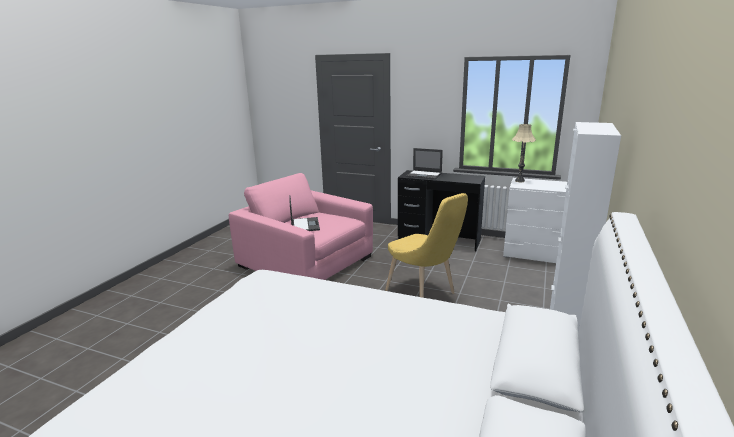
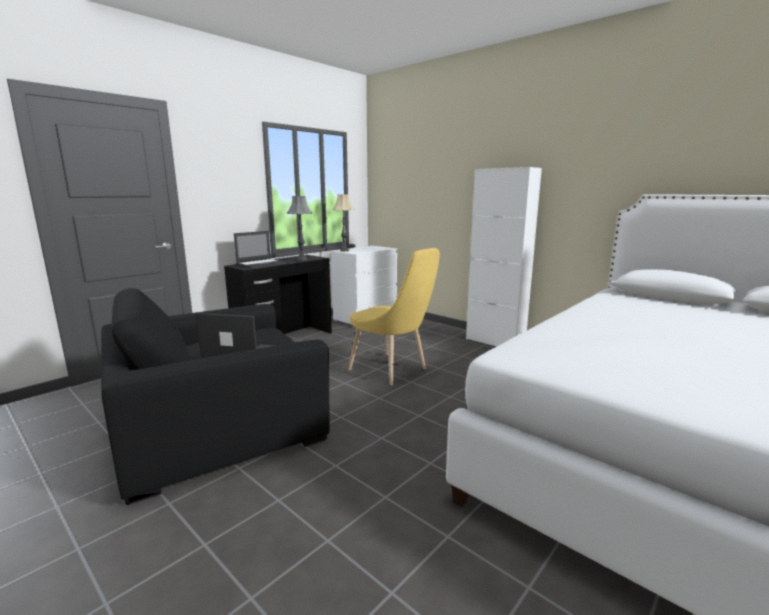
camera: 70 degrees left, 5 degrees down
pink armchair [229,173,373,280] -> black armchair [101,288,330,505]
yellow chair [385,193,468,298] -> yellow chair turned 60 degrees clockwise [348,248,440,386]
none -> grey table lamp [287,196,312,261]

